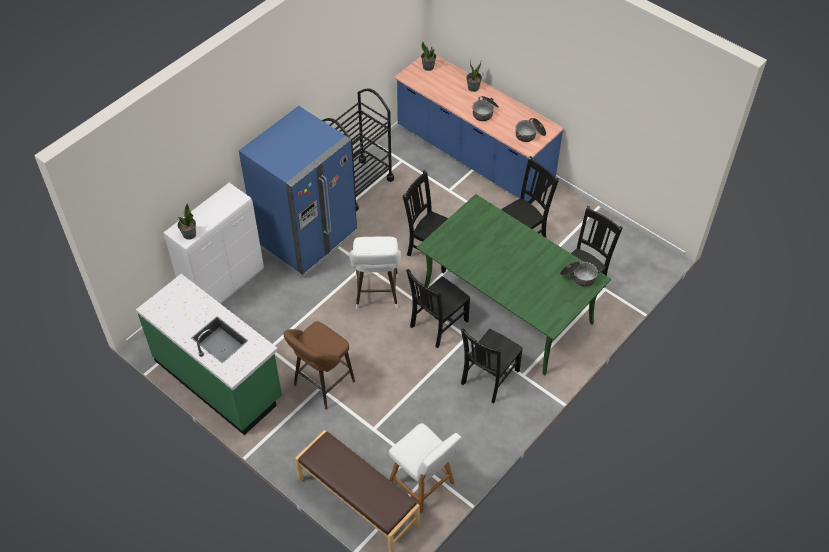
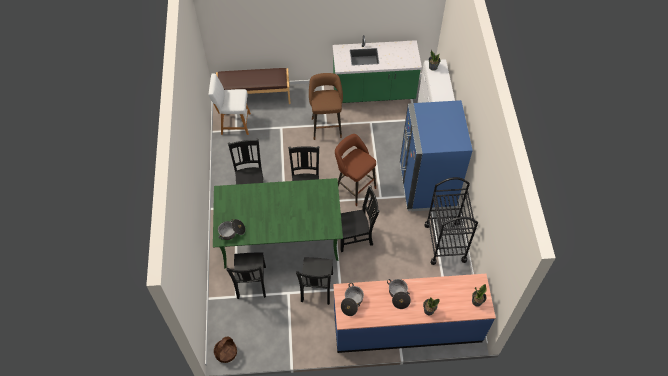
camera: 135 degrees right, 5 degrees up
white stool [349,237,401,309] -> brown stool [335,134,376,206]
none -> basket [214,336,237,363]

